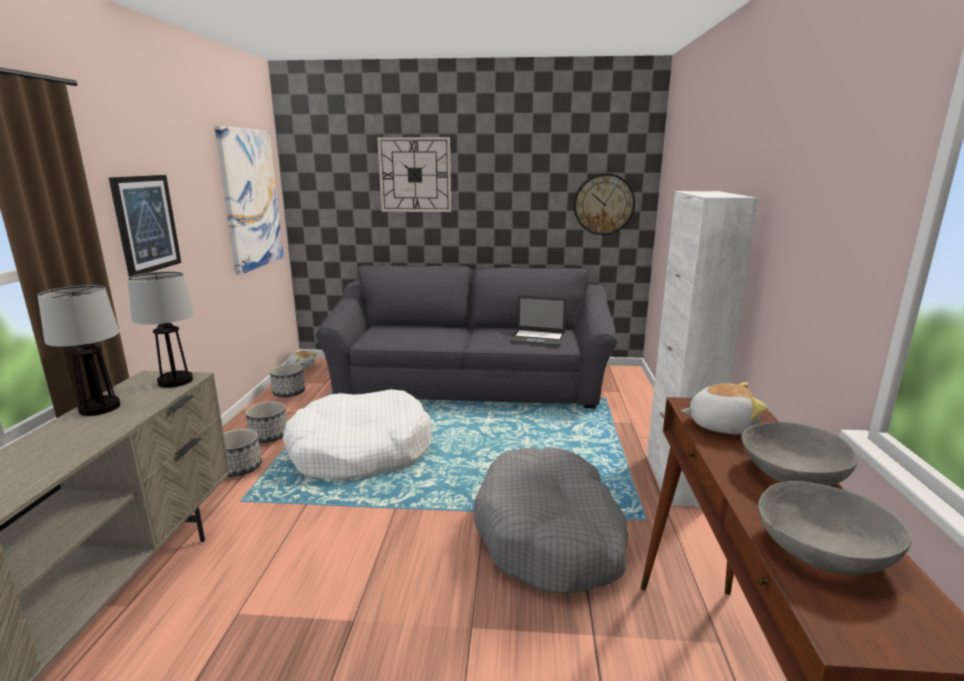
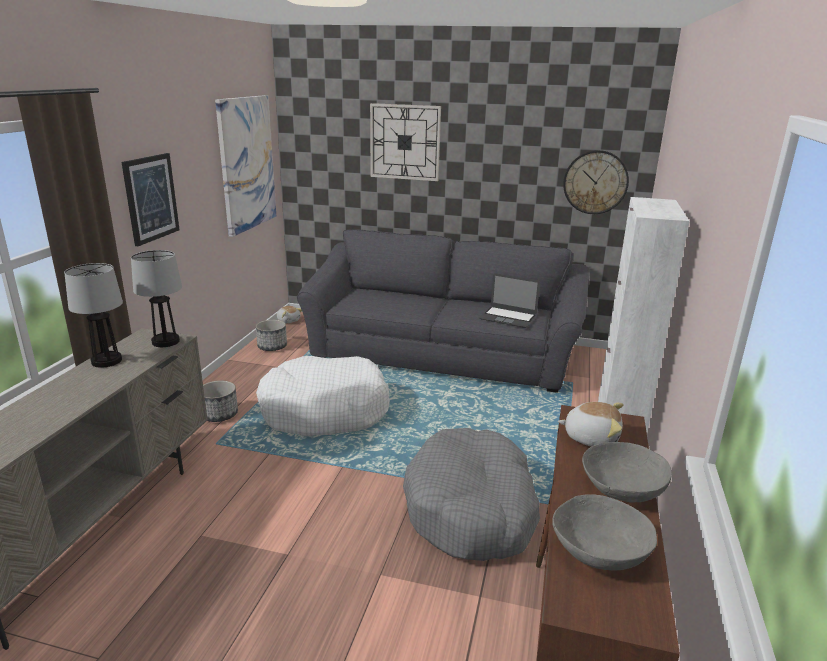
camera: 10 degrees right, 5 degrees up
planter [245,402,287,443] -> none

